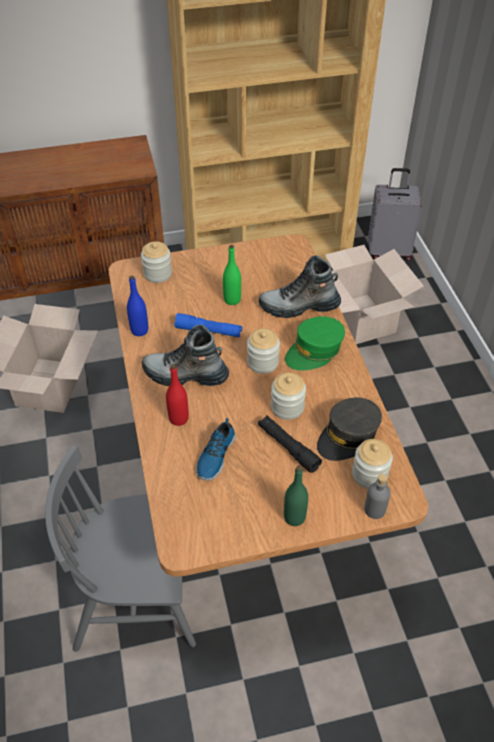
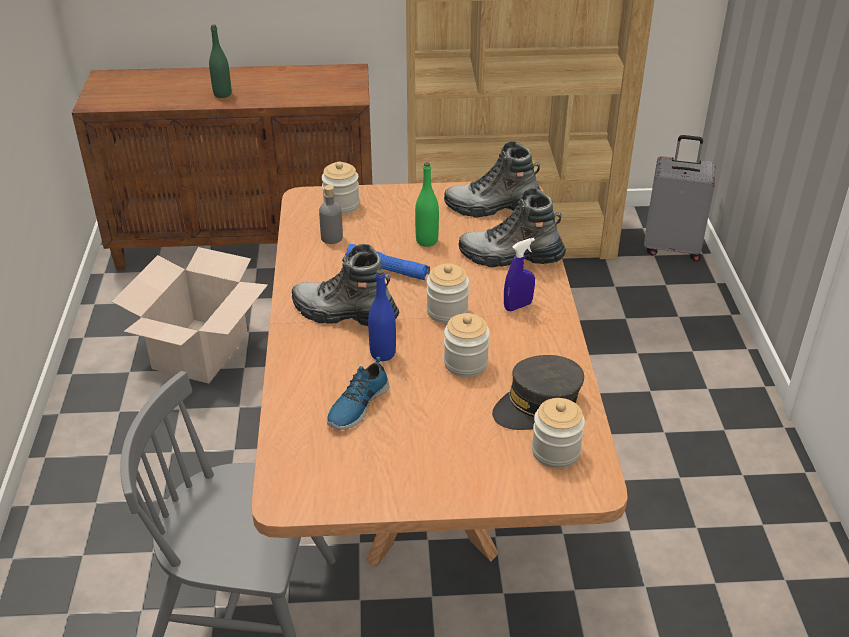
camera: 10 degrees right, 10 degrees down
blue bottle [127,276,148,336] -> blue bottle moved to [368,269,396,361]
red bottle [166,364,189,426] -> none
black flashlight [258,415,322,473] -> none
green bottle [284,466,308,526] -> green bottle moved to [209,24,231,98]
green cap [285,316,345,371] -> blue spray bottle [504,238,535,311]
cardboard box [325,245,424,344] -> none
grey bottle [364,473,391,519] -> grey bottle moved to [319,185,343,244]
none -> boot [444,141,541,218]

